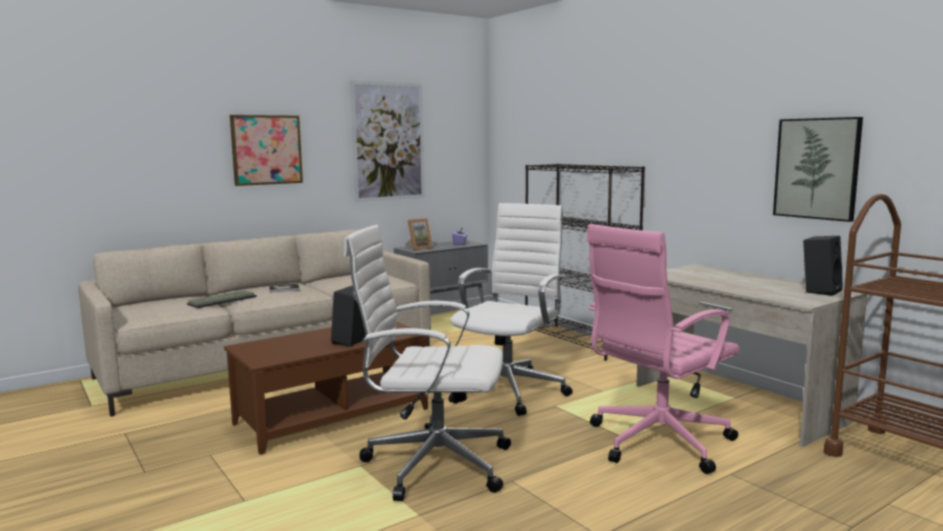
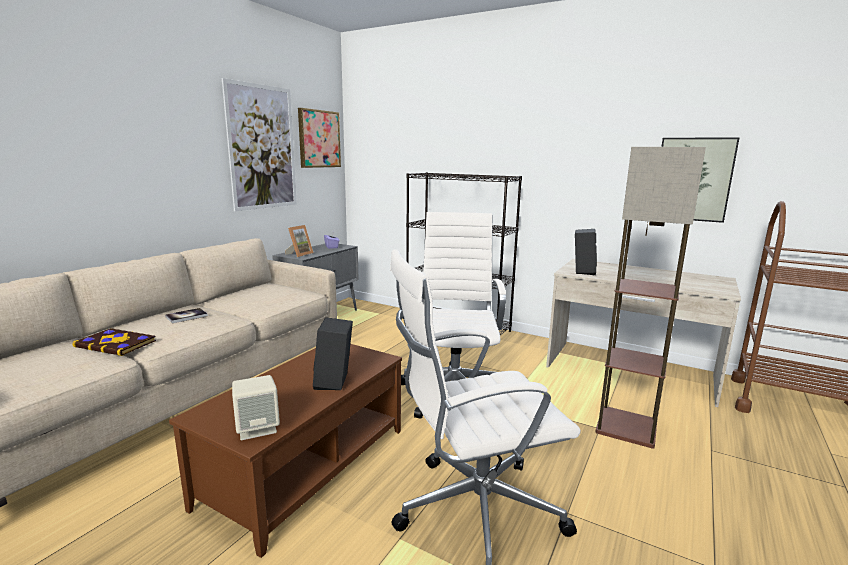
camera: 25 degrees left, 5 degrees up
keyboard [187,290,257,308] -> book [72,328,156,356]
picture [230,115,303,186] -> picture moved to [298,108,341,168]
pink office chair [586,224,740,474] -> floor lamp [595,147,706,449]
black speaker [803,236,843,296] -> black speaker moved to [575,229,597,275]
none -> beige speaker [232,375,280,440]

